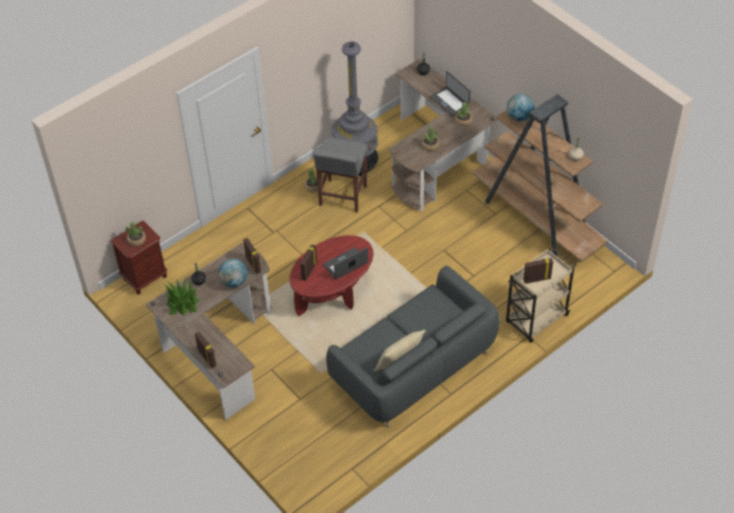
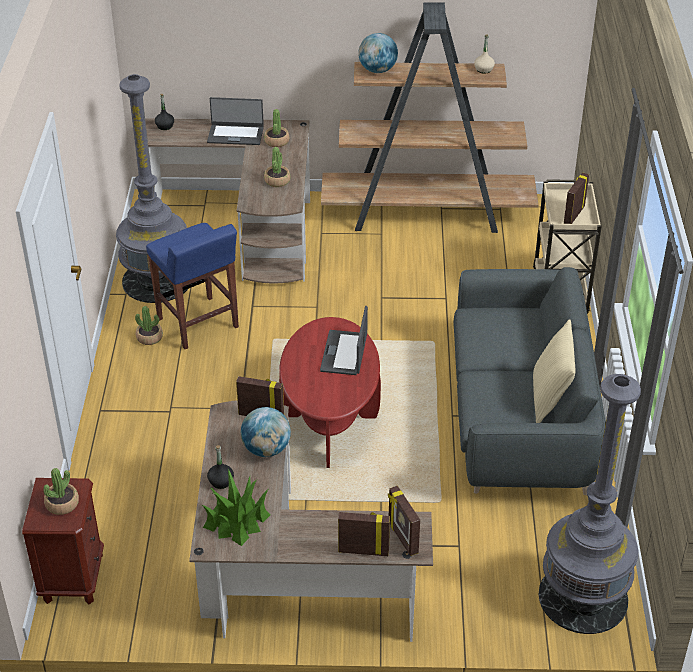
camera: 50 degrees left, 10 degrees down
picture frame [300,244,317,281] -> picture frame moved to [388,486,420,556]
grey stool [313,137,367,213] -> blue stool [146,223,239,349]
none -> grey floor lamp [539,374,641,634]

